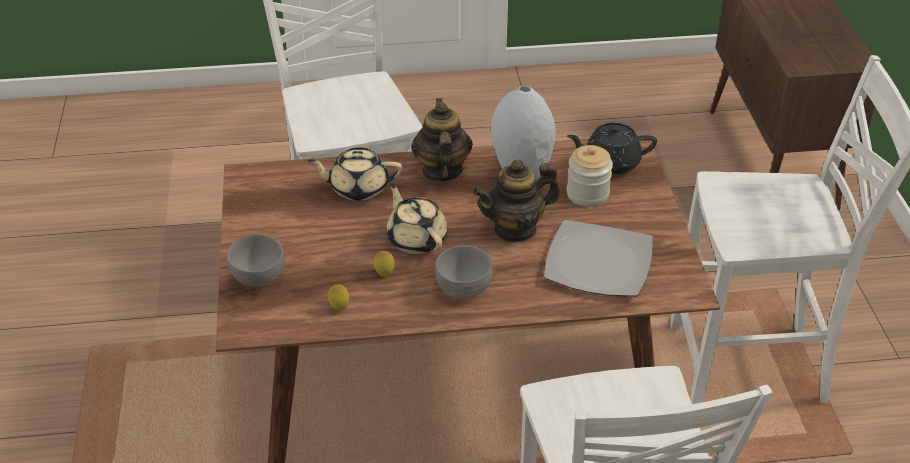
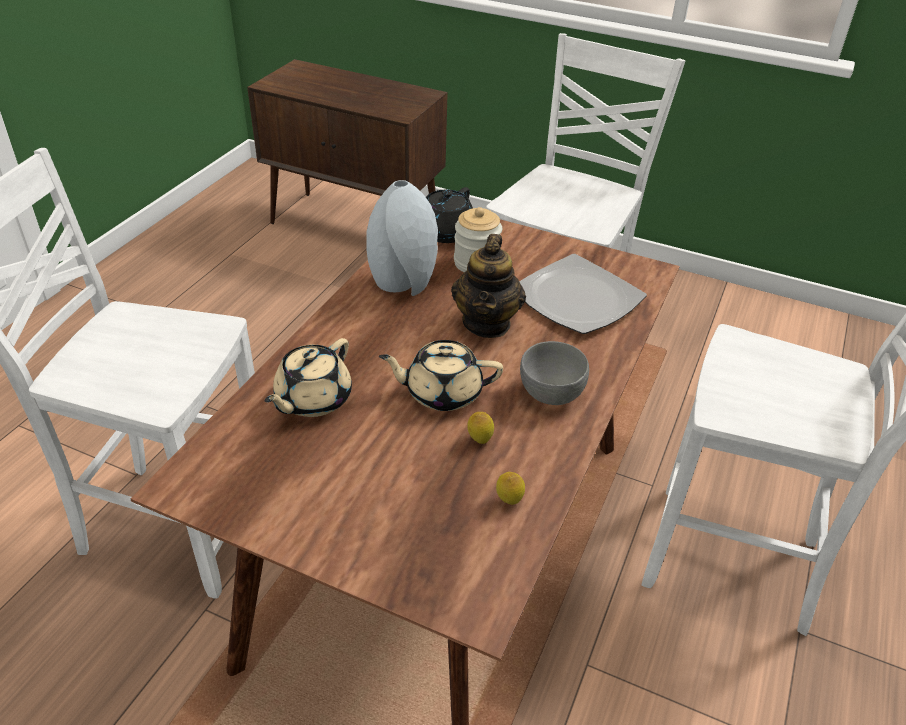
camera: 60 degrees left, 0 degrees up
grey bowl [226,234,285,287] -> none
teapot [411,98,473,182] -> none

